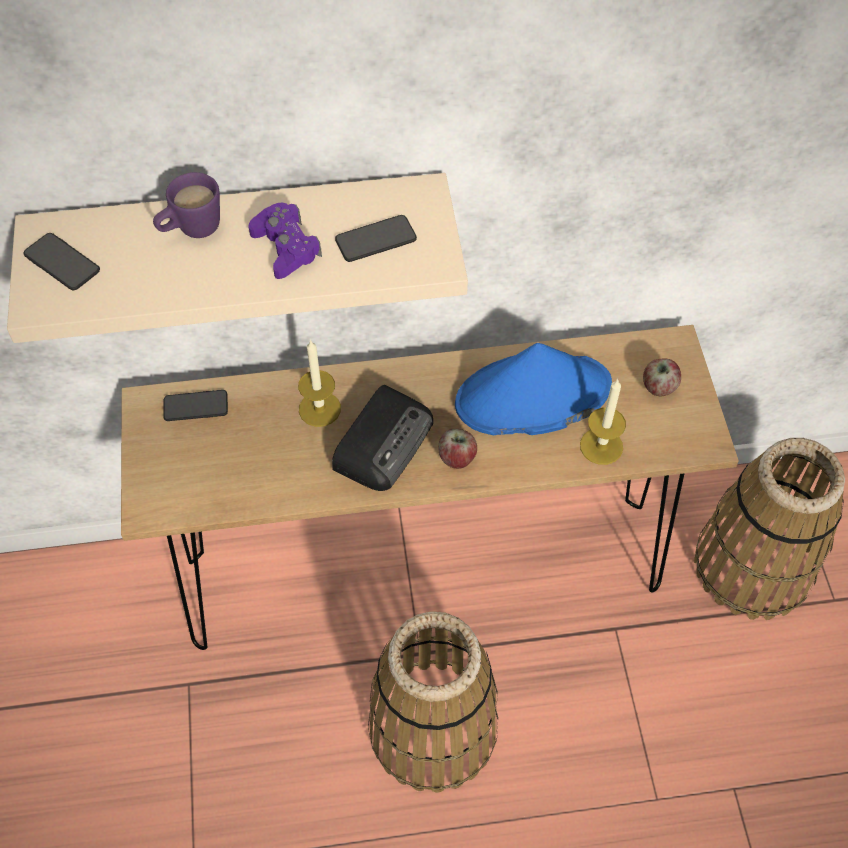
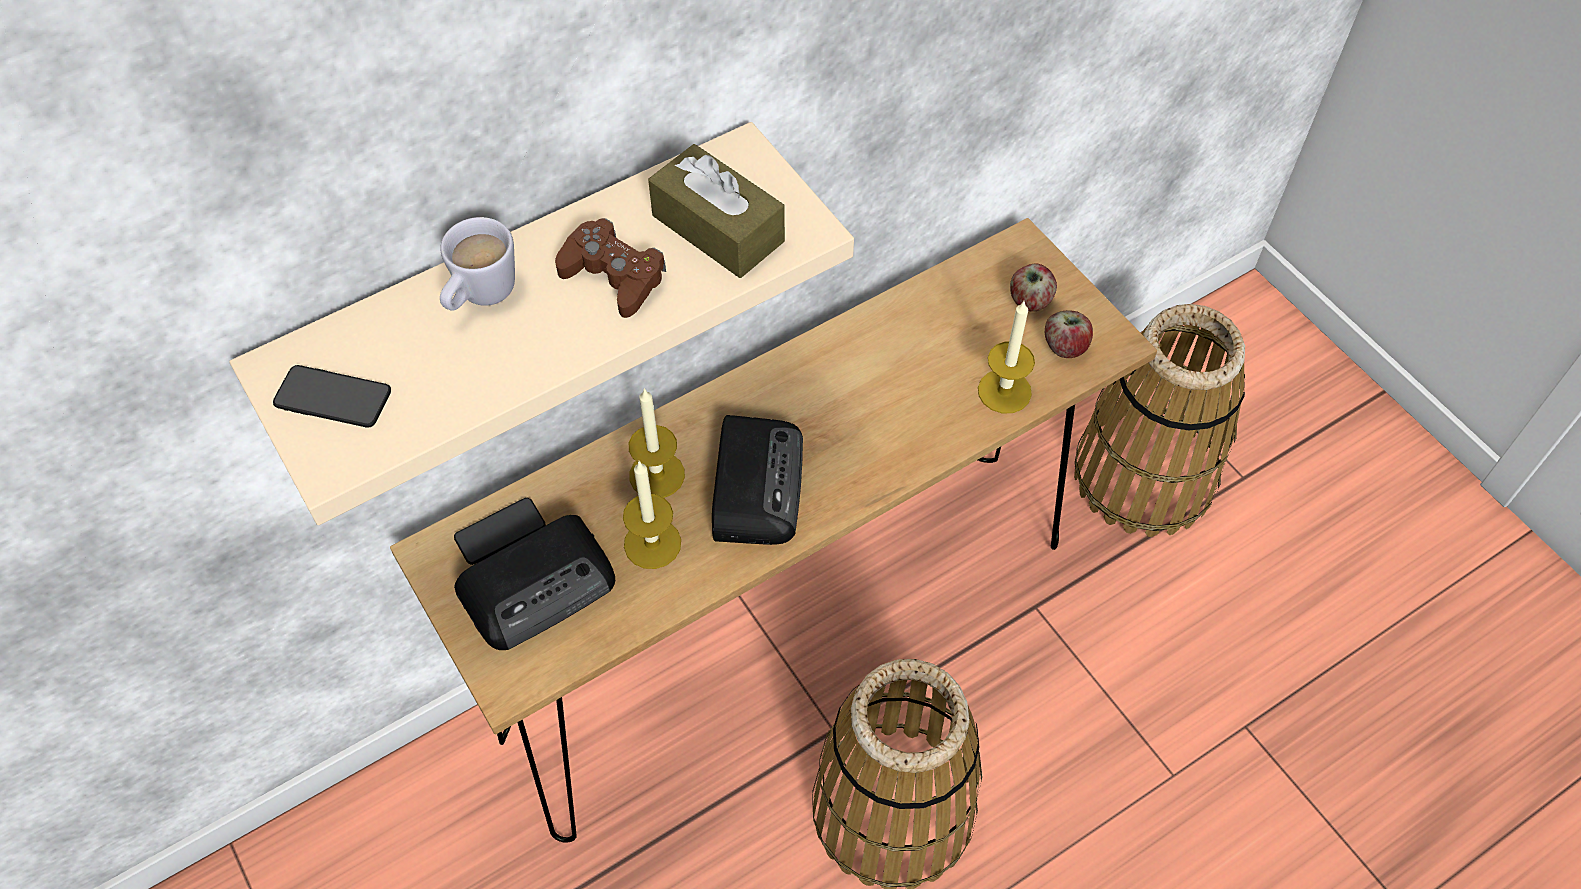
camera: 25 degrees left, 0 degrees up
purple mug [153,172,220,238] -> white mug [440,217,515,311]
purple game controller [248,203,322,279] -> brown game controller [555,218,666,318]
phone [335,215,417,262] -> brown tissue box [648,144,785,278]
apple [438,428,477,469] -> apple moved to [1045,310,1093,358]
blue hat [455,343,612,435] -> none
none -> radio [454,515,615,650]
none -> candle [623,461,681,569]

